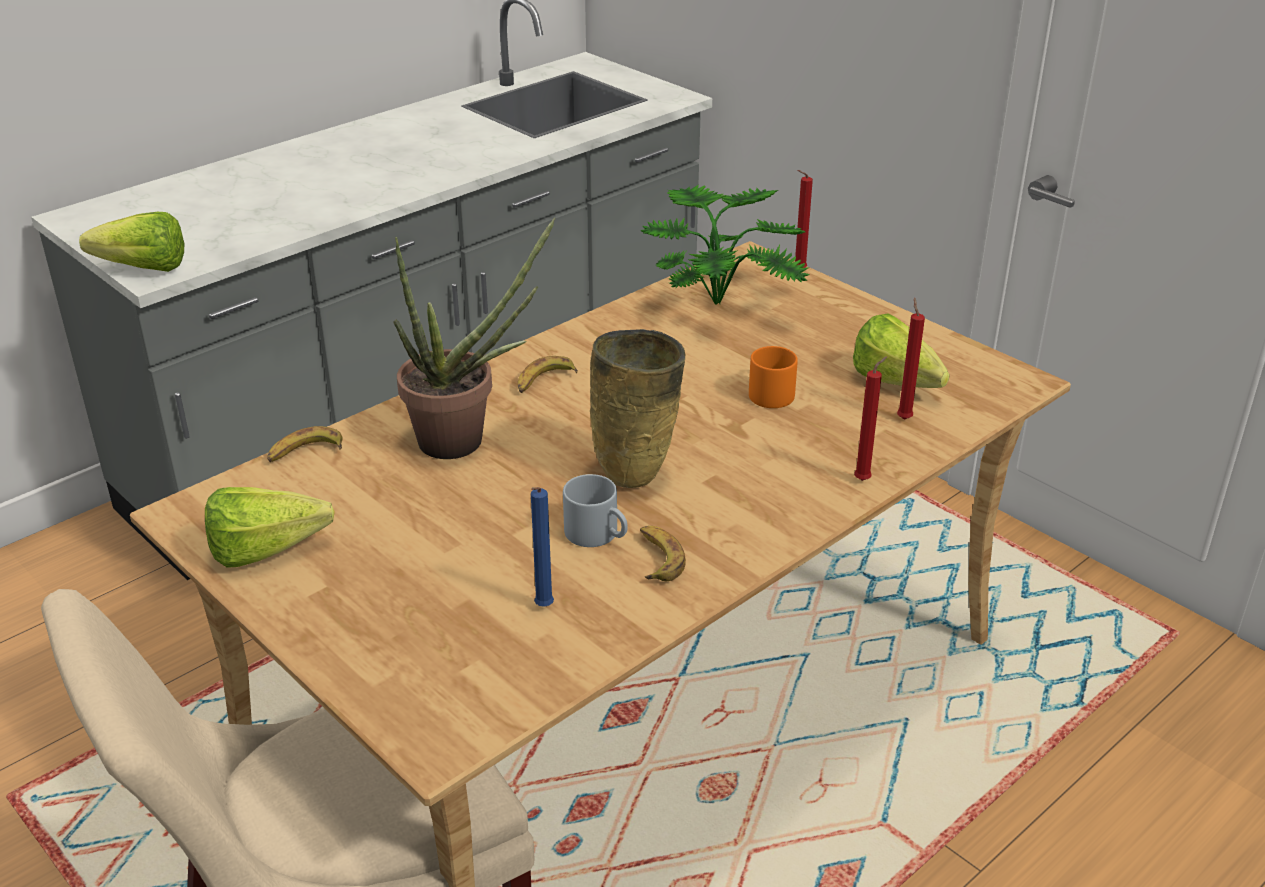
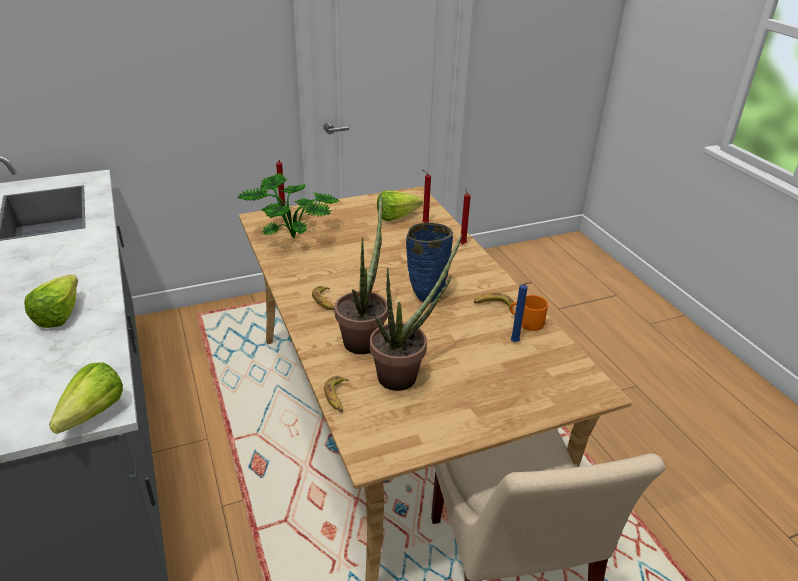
camera: 70 degrees left, 0 degrees up
lettuce [205,487,335,568] -> lettuce moved to [24,275,78,328]
grey mug [563,474,628,547] -> none
beige vase [590,329,685,488] -> blue vase [406,223,453,302]
orange mug [749,346,798,408] -> orange mug moved to [510,295,548,331]
none -> potted plant [370,234,462,391]

